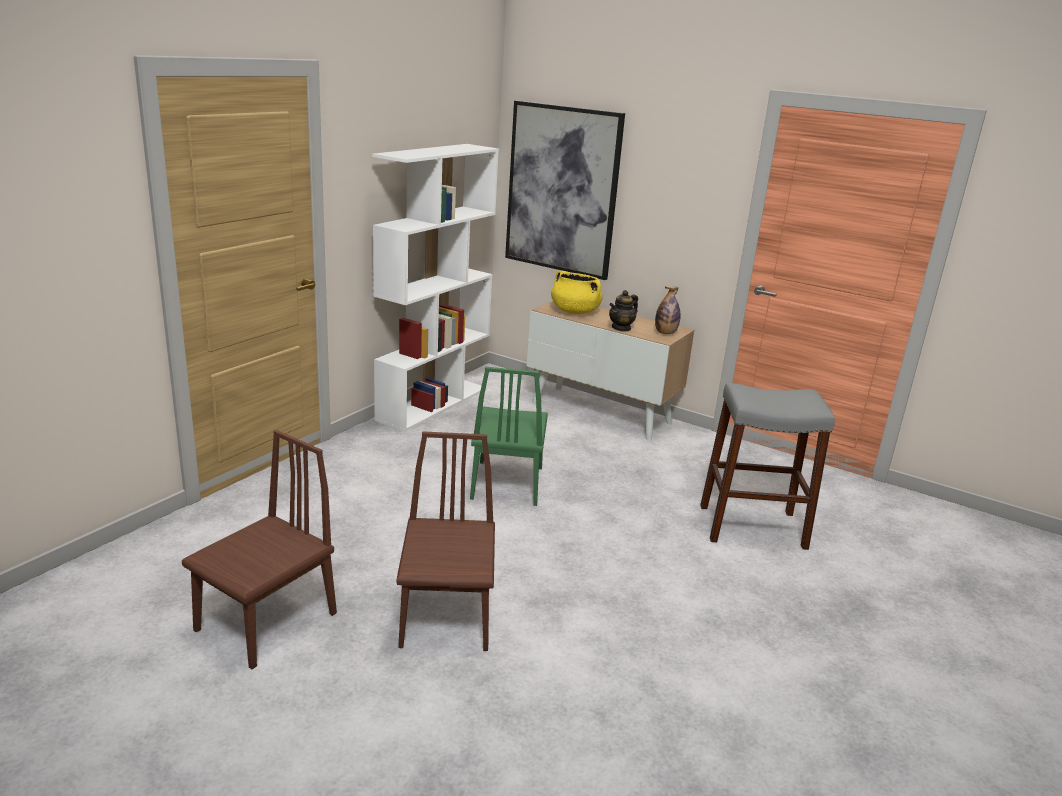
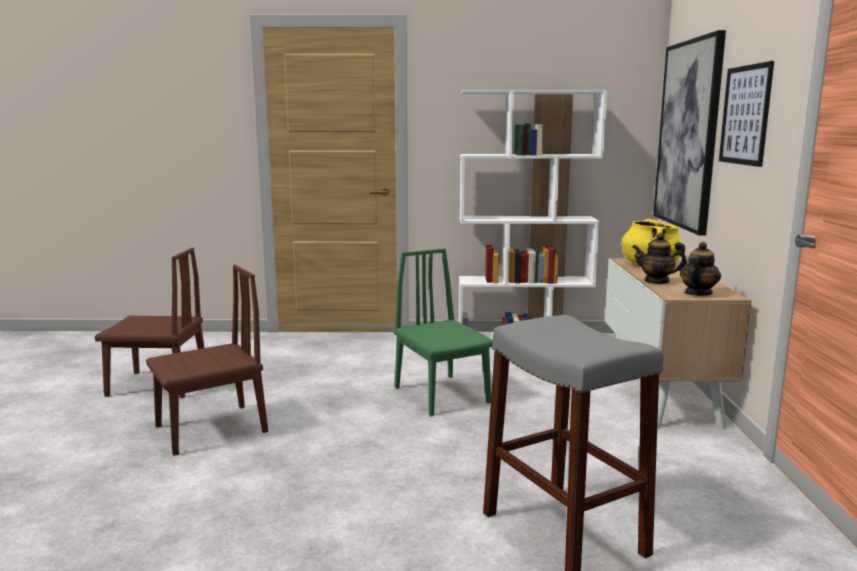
camera: 60 degrees right, 10 degrees down
green chair [470,367,548,506] -> green chair turned 90 degrees clockwise [394,248,492,416]
bottle [655,286,680,334] -> teapot [680,242,721,296]
none -> picture [719,61,774,167]

